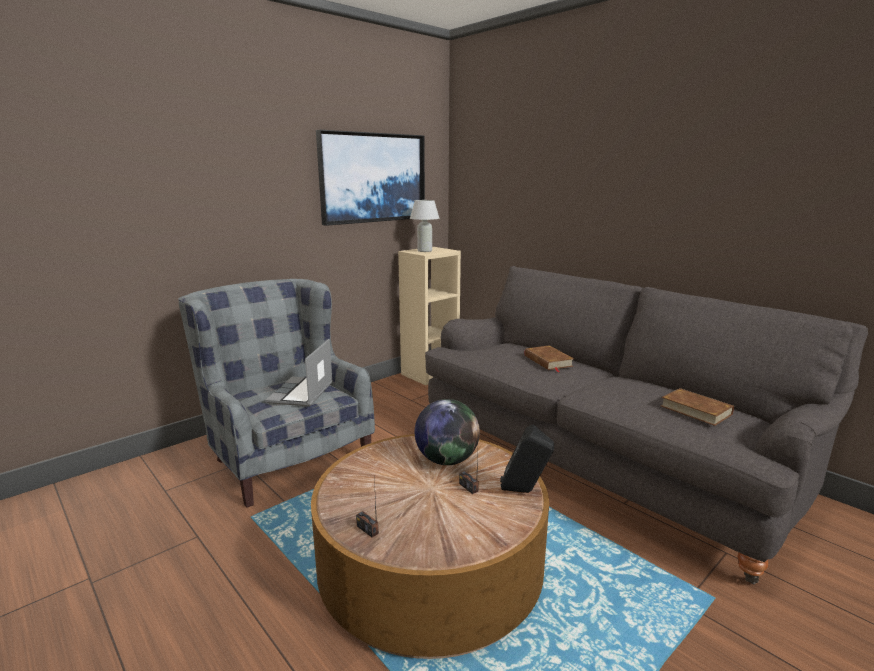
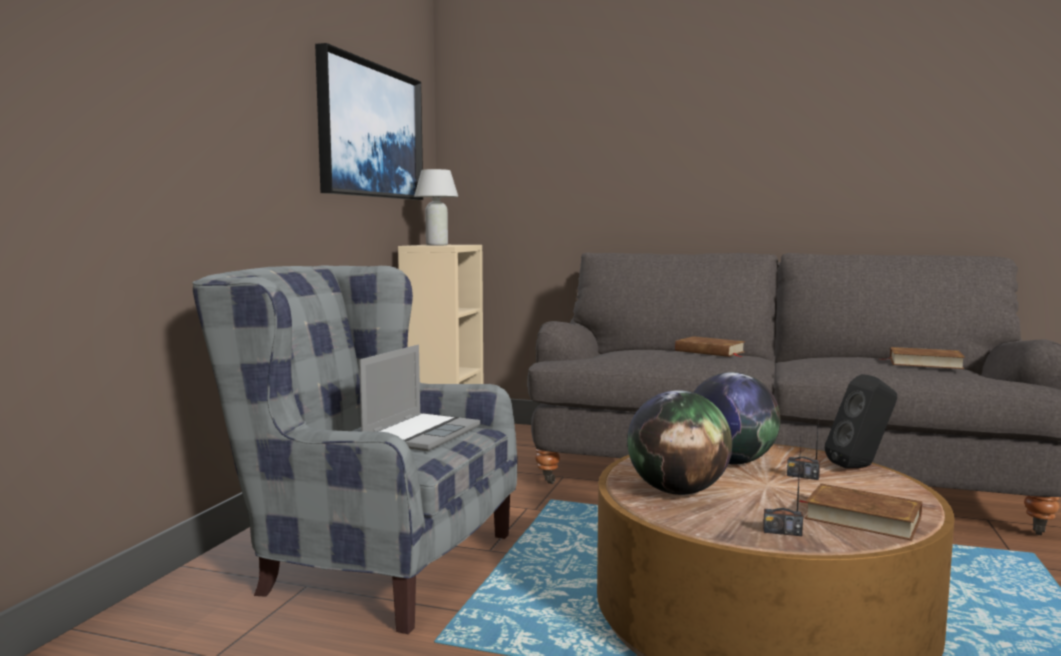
camera: 30 degrees left, 10 degrees down
laptop [265,339,333,406] -> laptop turned 135 degrees counterclockwise [359,345,480,451]
none -> globe [627,390,732,495]
none -> brown book [799,483,922,541]

